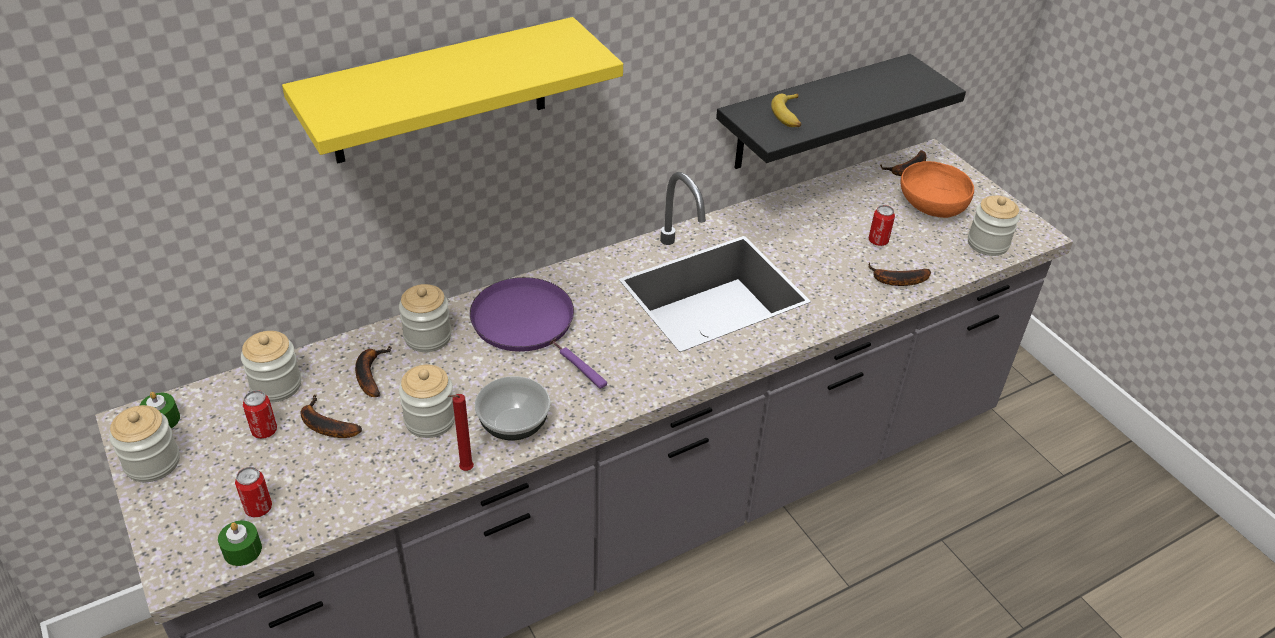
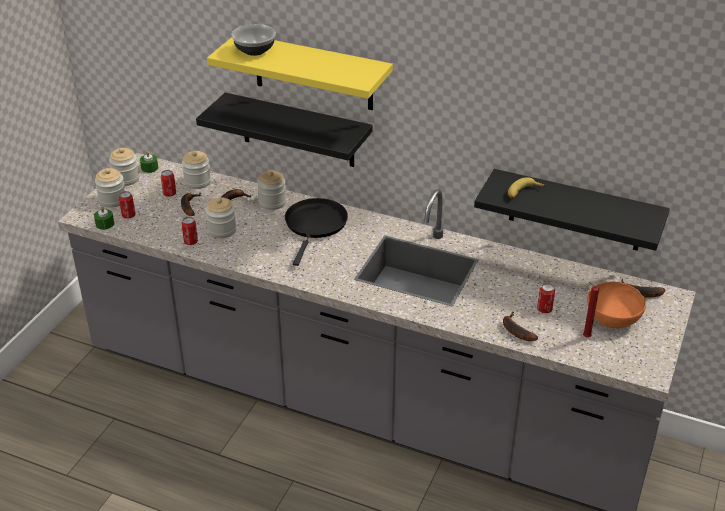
camera: 55 degrees right, 5 degrees down
red candle [448,394,474,471] -> red candle moved to [583,282,599,337]
purple frying pan [470,277,607,389] -> black frying pan [285,198,348,266]
bowl [474,376,550,440] -> bowl moved to [231,24,276,56]
jar [968,196,1020,256] -> jar moved to [95,168,125,208]
none -> can [182,217,198,245]
none -> black shelf [196,93,373,167]

